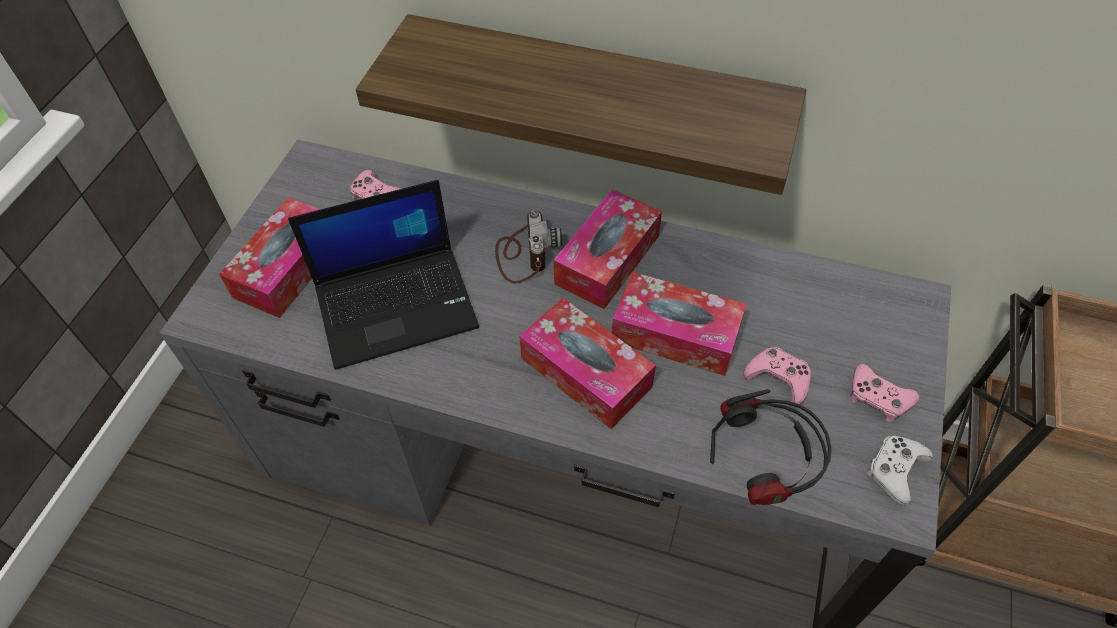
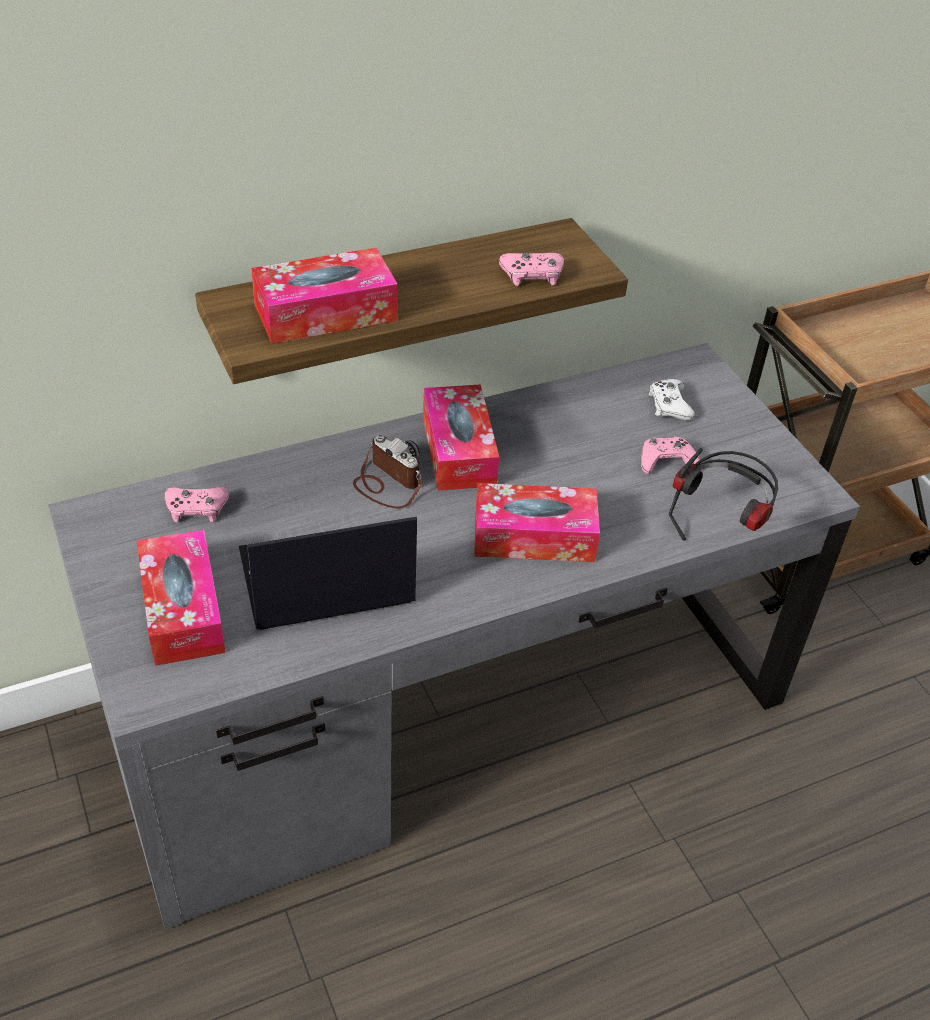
camera: 45 degrees left, 10 degrees down
laptop [288,180,479,370] -> laptop turned 135 degrees counterclockwise [239,517,417,630]
tissue box [612,272,747,376] -> tissue box moved to [251,248,398,344]
pink game controller [851,364,919,422] -> pink game controller moved to [499,252,564,286]
white game controller [867,436,932,505] -> white game controller moved to [649,379,695,421]

